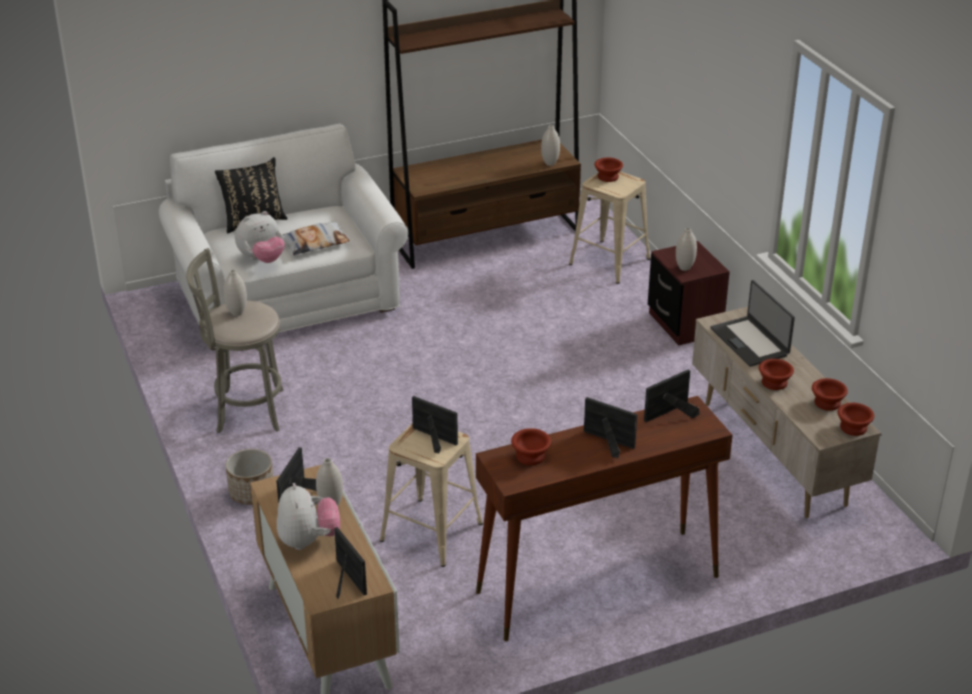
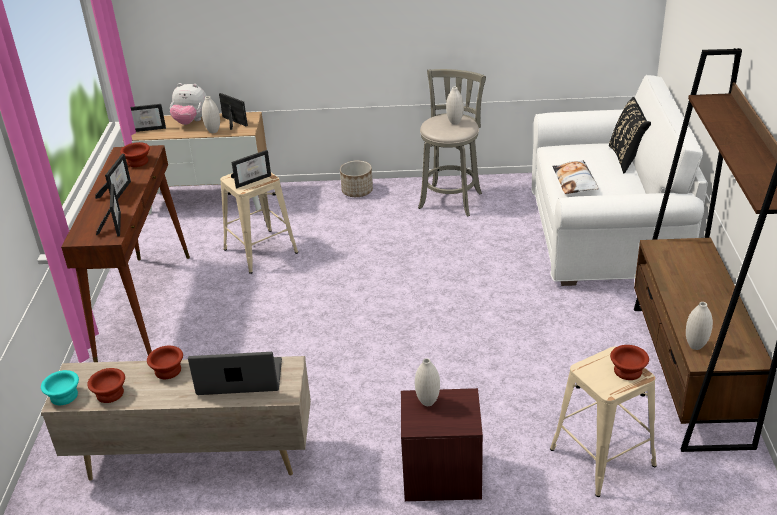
camera: 115 degrees right, 0 degrees up
plush toy [235,211,285,263] -> none
picture frame [584,397,637,458] -> picture frame turned 45 degrees counterclockwise [95,154,131,199]
brown bowl [838,403,874,436] -> turquoise bowl [41,370,79,405]

